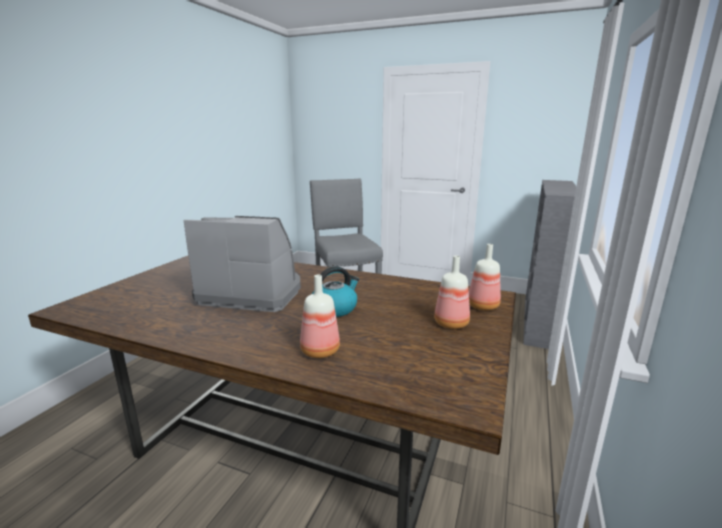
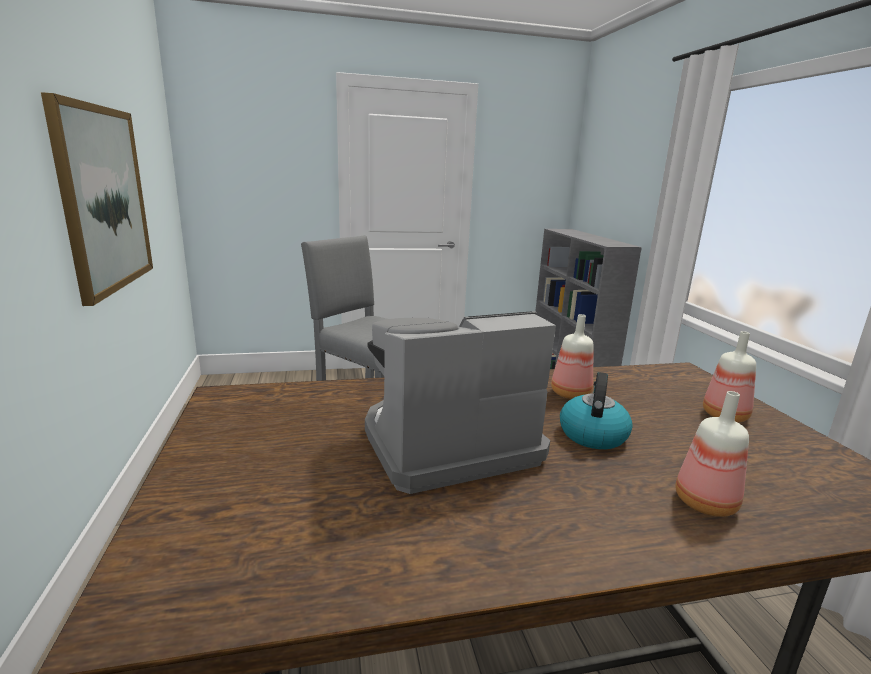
camera: 35 degrees left, 0 degrees up
bottle [469,244,501,311] -> bottle moved to [551,314,594,399]
none -> picture [41,92,153,306]

